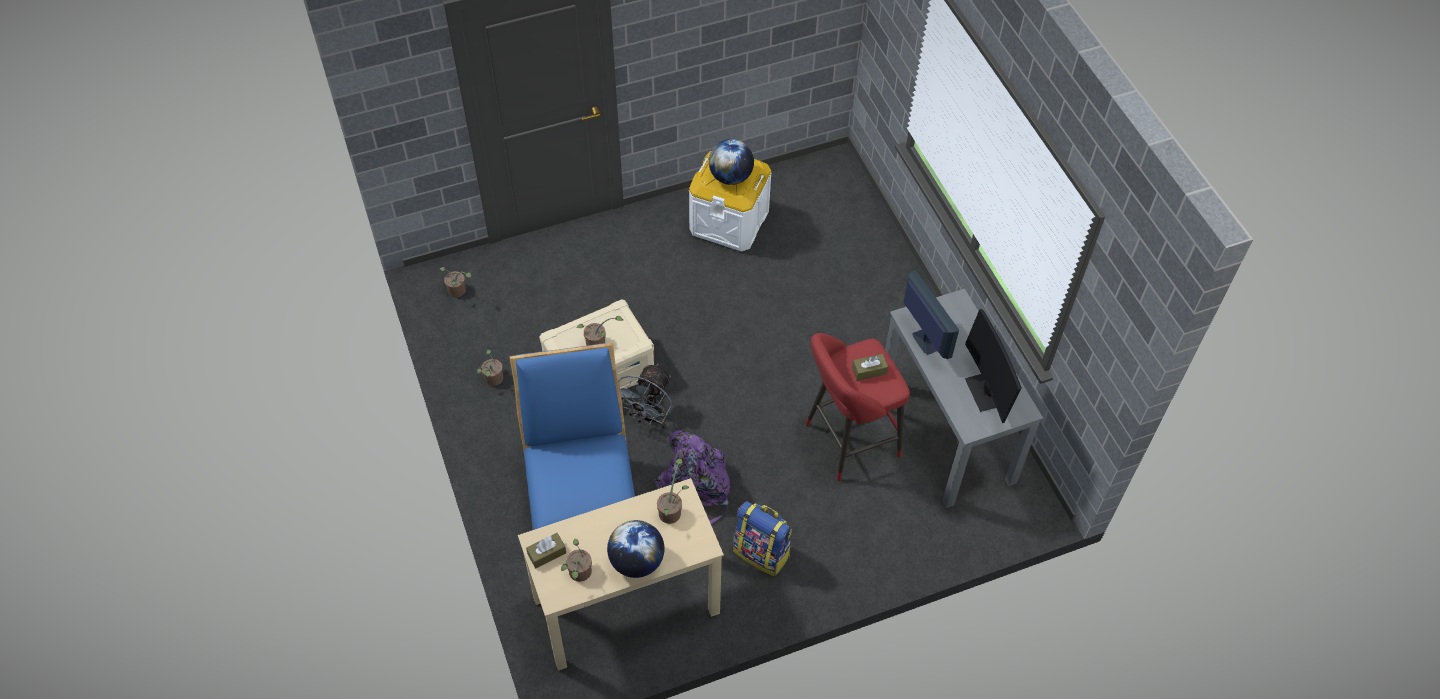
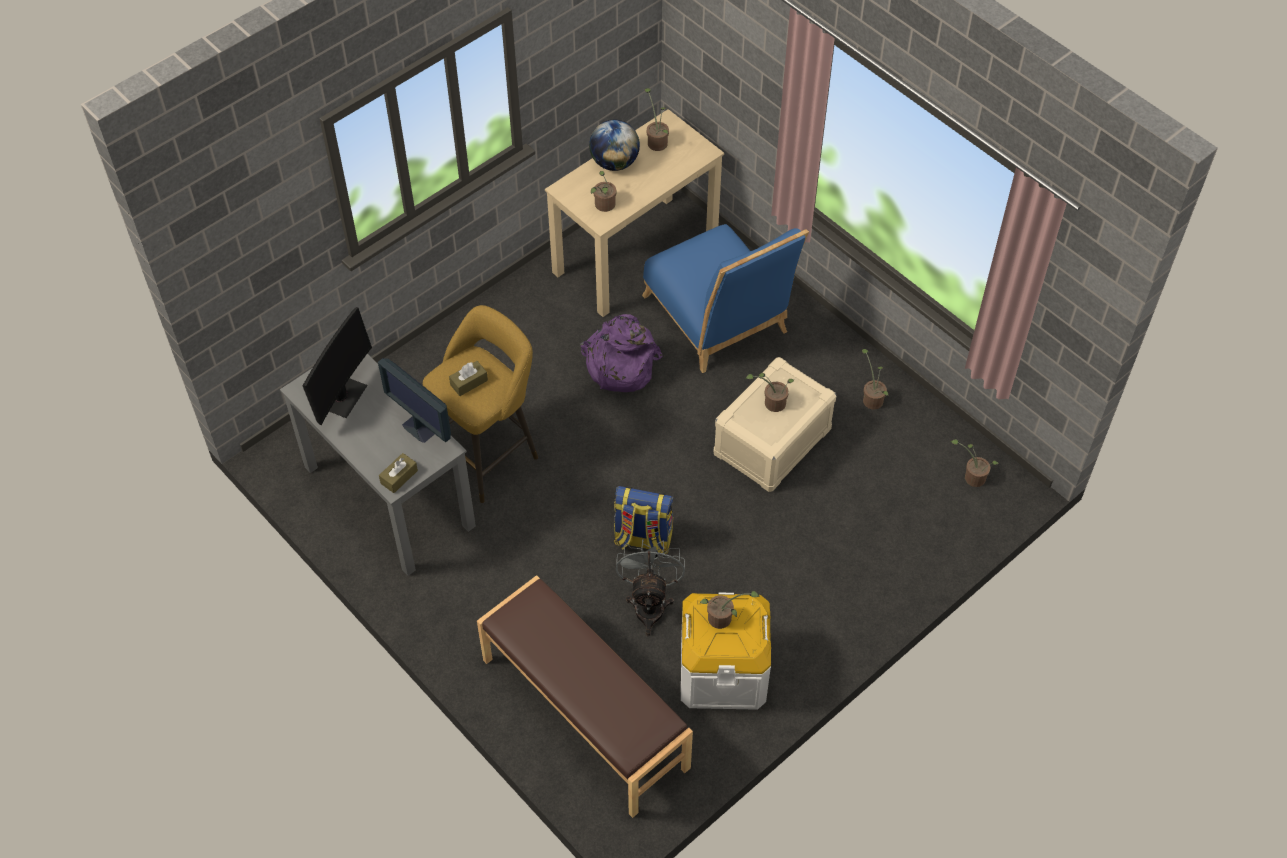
camera: 160 degrees right, 0 degrees up
brown tissue box [526,533,566,569] -> brown tissue box moved to [379,453,418,493]
grey fan [618,363,672,429] -> grey fan moved to [616,539,685,636]
globe [709,139,754,185] -> potted plant [700,591,760,629]
backpack [733,501,792,576] -> backpack moved to [614,486,674,554]
red stool [805,333,910,481] -> yellow stool [423,305,538,503]
monitor [965,309,1022,423] -> monitor turned 60 degrees clockwise [303,307,372,425]
none -> brown bench [477,575,693,818]

